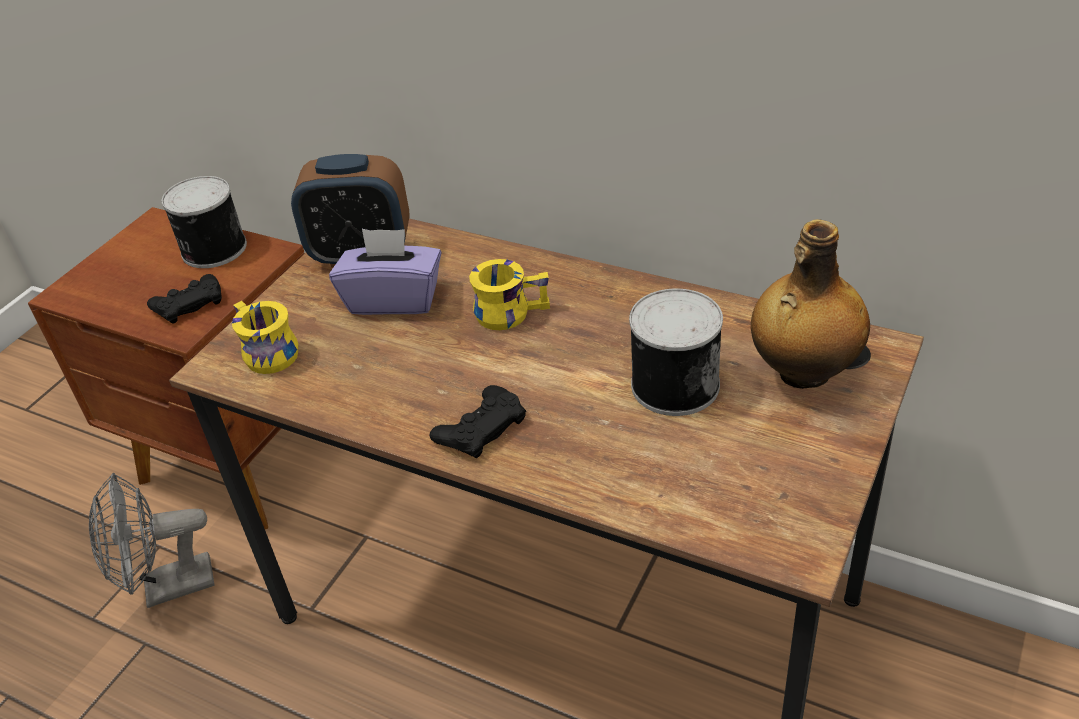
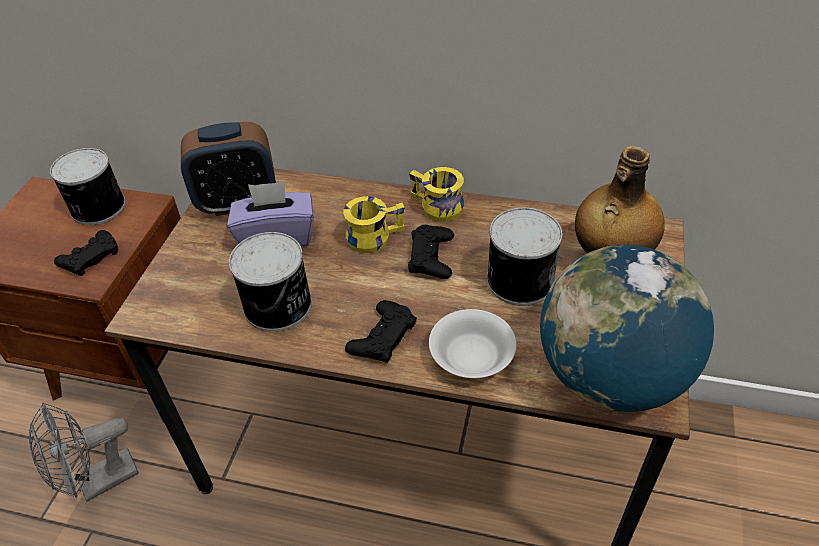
camera: 15 degrees left, 5 degrees up
yellow mug [232,301,298,374] -> yellow mug moved to [409,167,464,222]
none -> can [229,232,312,332]
none -> black game controller [408,225,454,279]
none -> white bowl [429,309,517,378]
none -> globe [540,245,714,412]

